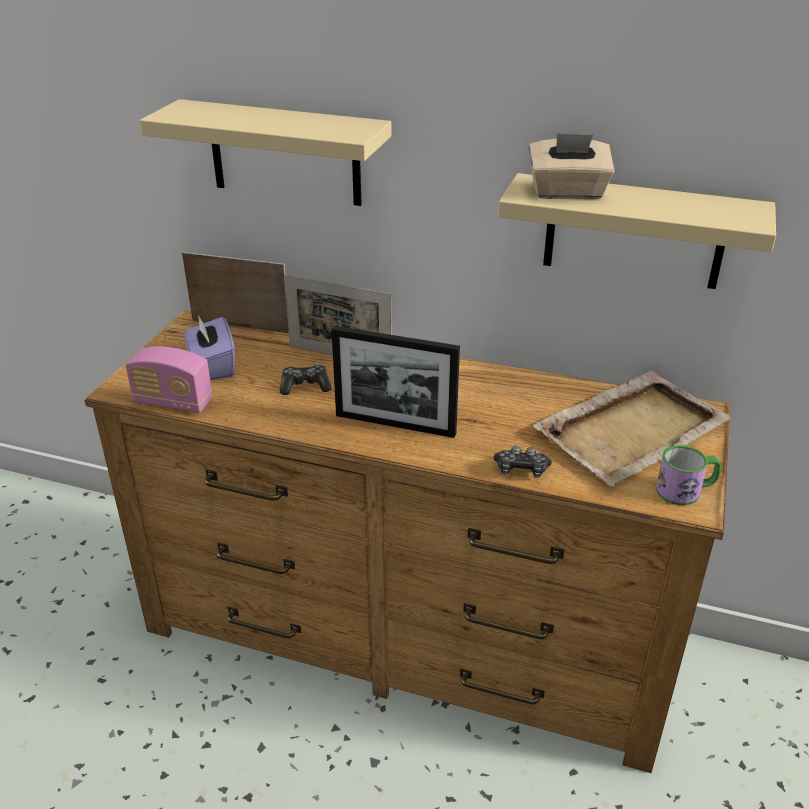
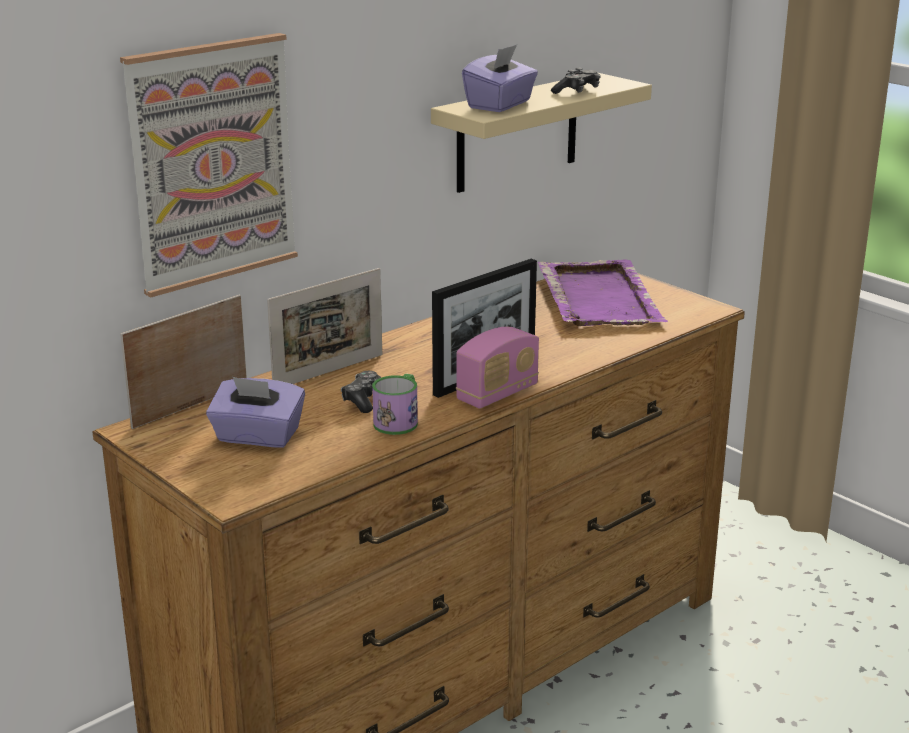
camera: 60 degrees left, 10 degrees down
radio [125,346,213,413] -> radio moved to [456,327,539,409]
beige shelf [140,99,391,206] -> picture [120,33,298,297]
game controller [494,446,552,478] -> game controller moved to [551,68,601,94]
beige tissue box [528,133,615,199] -> purple tissue box [462,45,538,112]
beige tray [533,371,732,486] -> purple tray [538,259,668,326]
mug [656,445,721,505] -> mug moved to [372,374,418,435]

